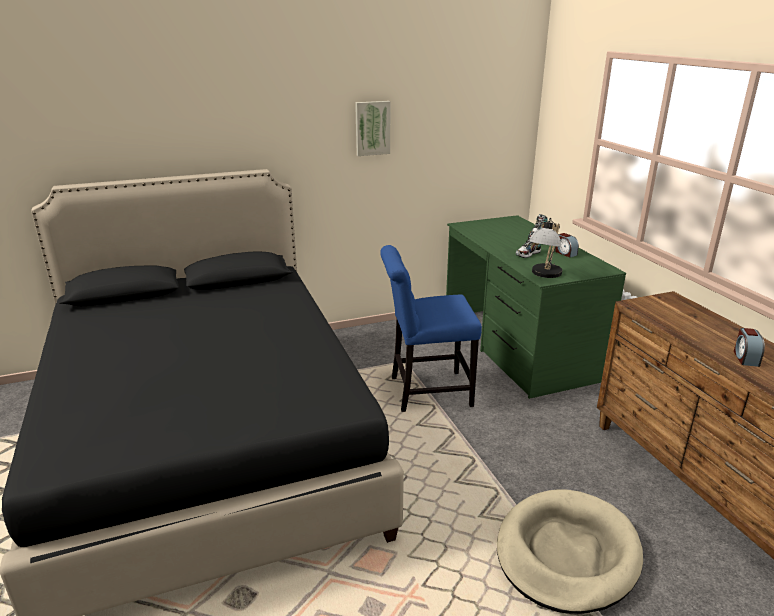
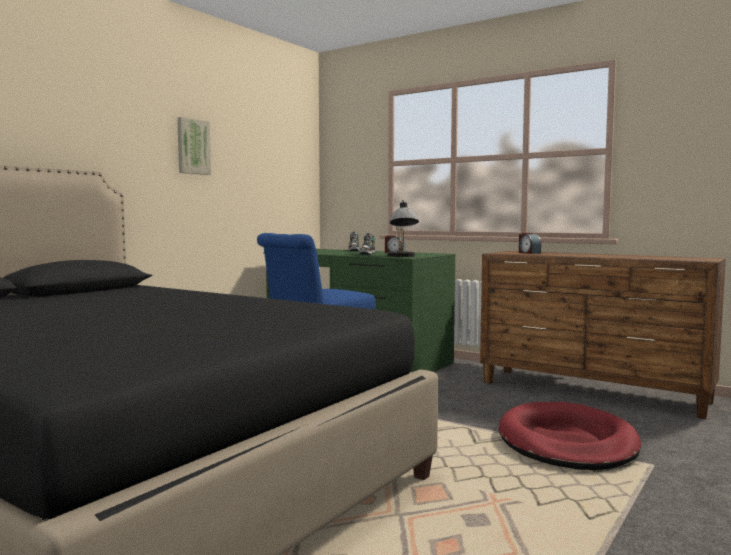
camera: 35 degrees left, 20 degrees down
beige dog bed [497,489,643,614] -> red dog bed [499,402,641,470]
alarm clock [734,328,765,367] -> alarm clock moved to [519,233,541,254]

